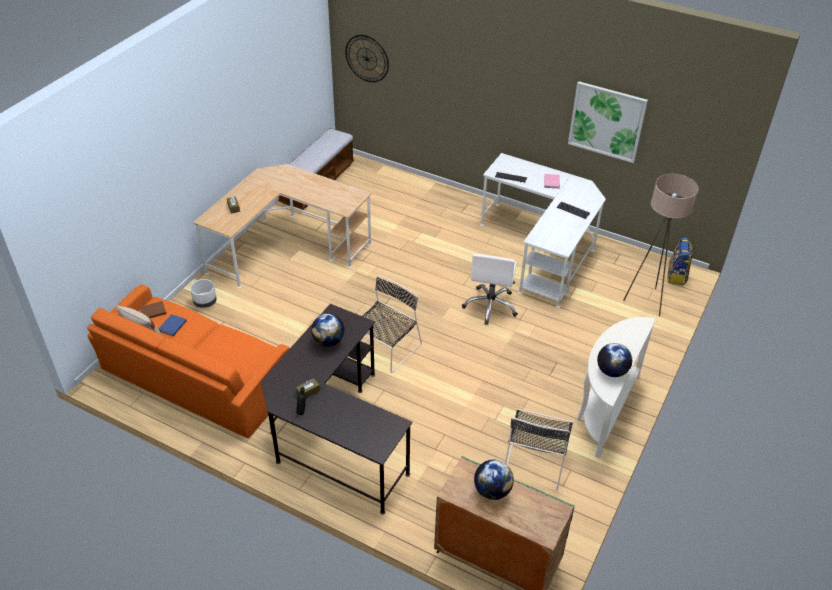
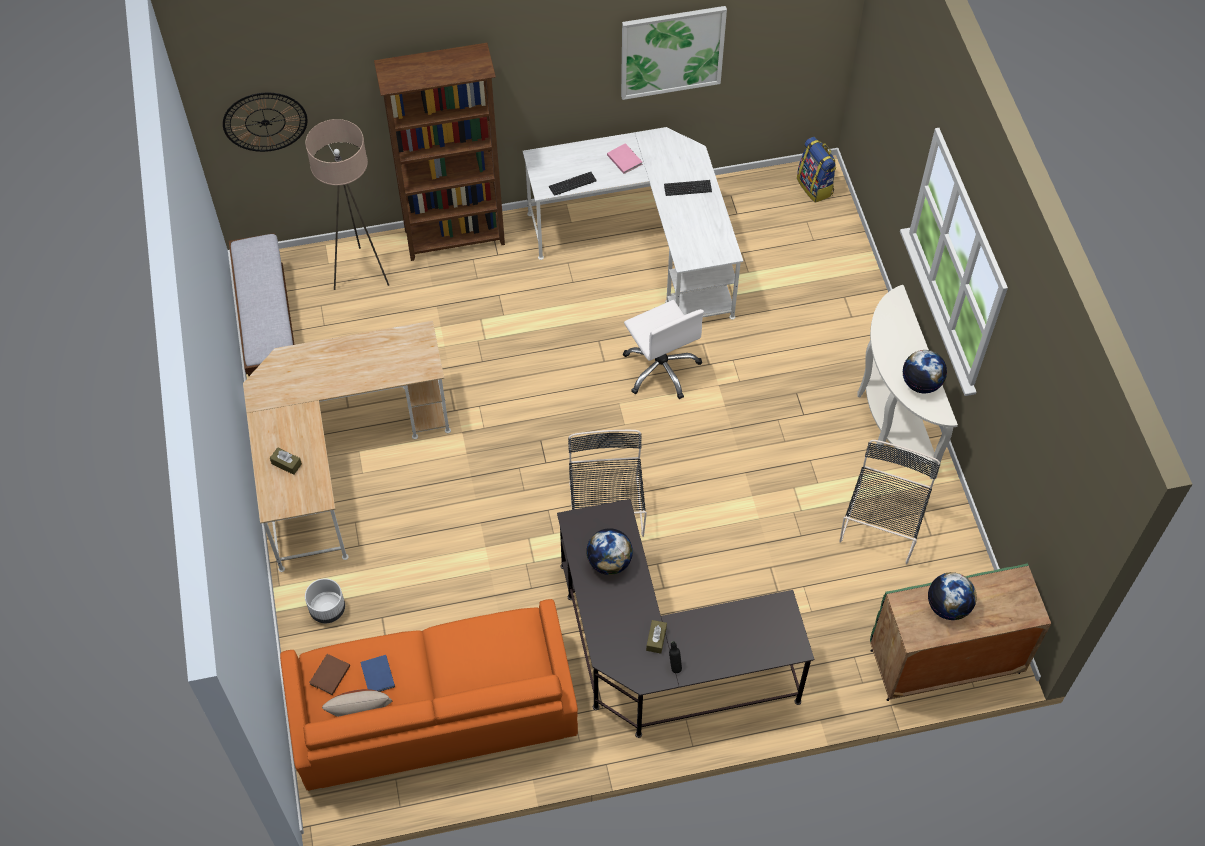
camera: 40 degrees left, 15 degrees up
black chair [505,409,573,491] -> black chair turned 135 degrees counterclockwise [839,440,940,564]
beige floor lamp [623,174,698,316] -> beige floor lamp moved to [305,119,389,290]
none -> brown bookcase [374,43,505,261]

